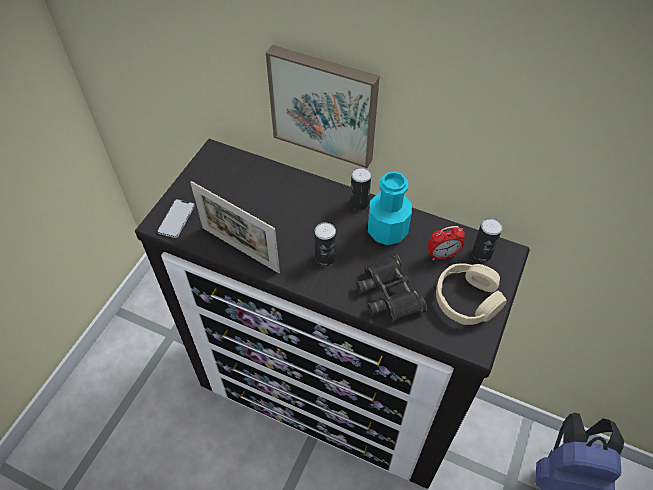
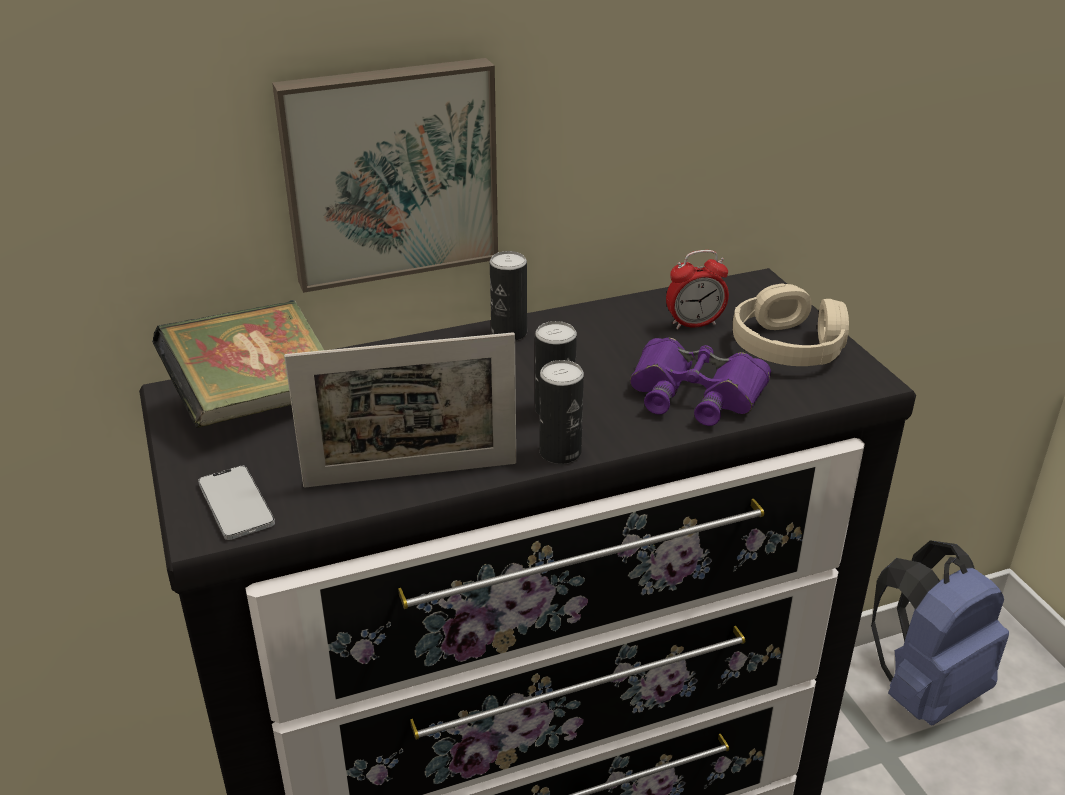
camera: 45 degrees left, 20 degrees down
black binoculars [356,254,427,322] -> purple binoculars [630,338,771,426]
turquoise bottle [368,172,412,245] -> none
alarm clock [428,226,465,260] -> alarm clock turned 45 degrees clockwise [666,250,729,330]
can [472,218,502,262] -> can moved to [539,360,584,464]
none -> book [152,300,324,428]

